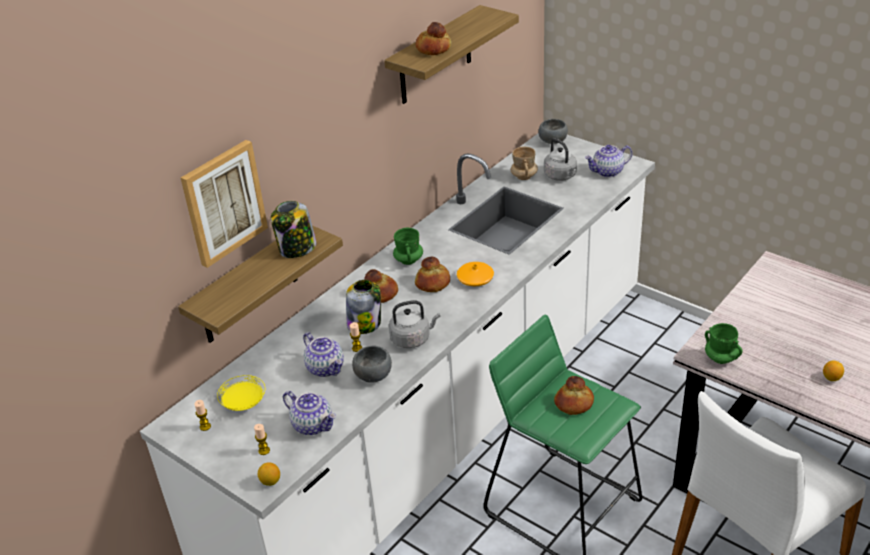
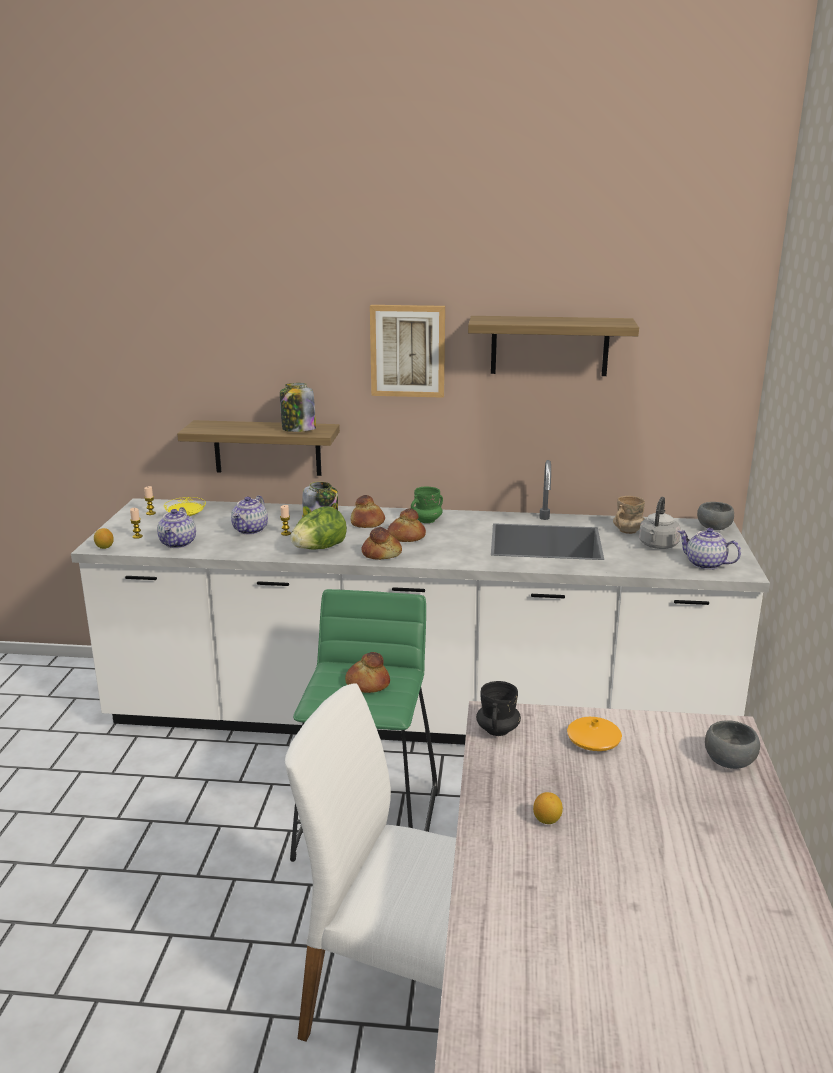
camera: 55 degrees right, 15 degrees down
picture [181,140,268,268] -> picture moved to [370,305,445,398]
grey bowl [352,346,392,383] -> grey bowl moved to [705,721,760,769]
grey kettle [389,300,440,348] -> lettuce [290,506,347,550]
bread [416,22,451,55] -> bread moved to [361,527,402,560]
orange vase [457,262,494,286] -> orange vase moved to [567,717,622,751]
green mug [705,323,743,364] -> black mug [476,681,521,736]

